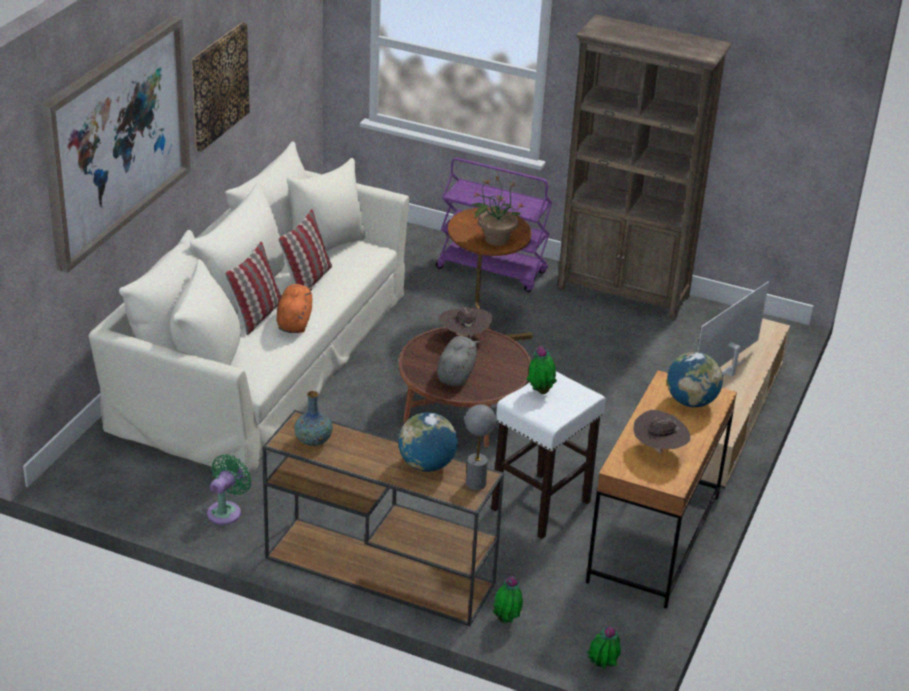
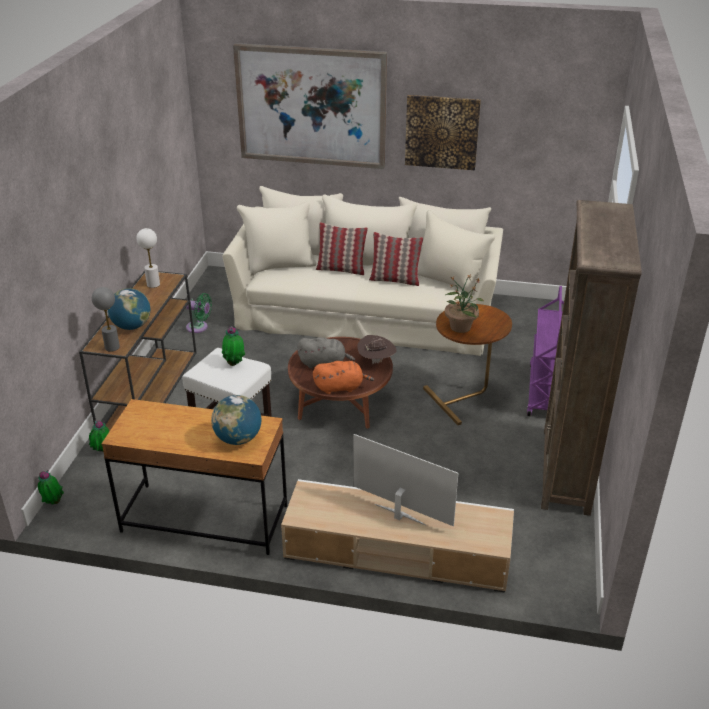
camera: 80 degrees right, 0 degrees up
orange plush toy [277,284,312,333] -> orange plush toy moved to [313,361,374,394]
vase [294,391,333,446] -> white table lamp [136,228,160,288]
brown hat [633,410,690,454] -> none

